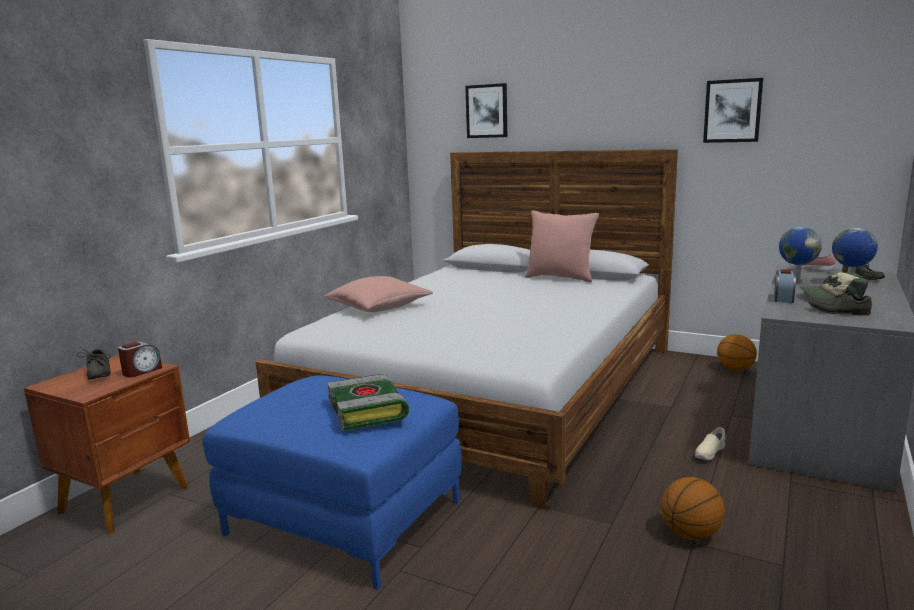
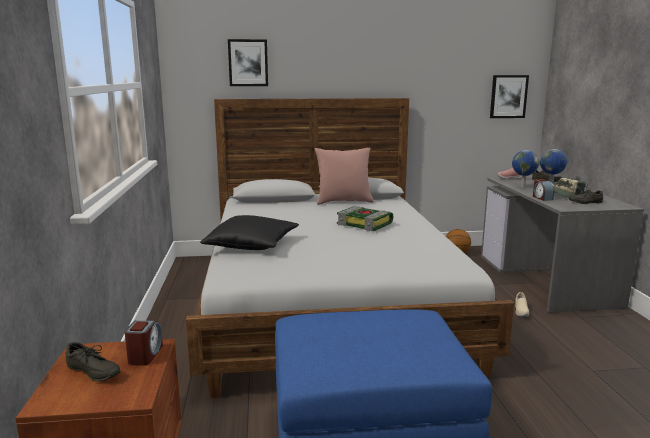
camera: 35 degrees left, 0 degrees up
pink pillow [324,276,433,312] -> black pillow [200,215,299,250]
book [328,374,409,431] -> book moved to [337,206,393,231]
basketball [661,477,725,540] -> none
picture [703,78,763,143] -> picture moved to [490,75,529,118]

